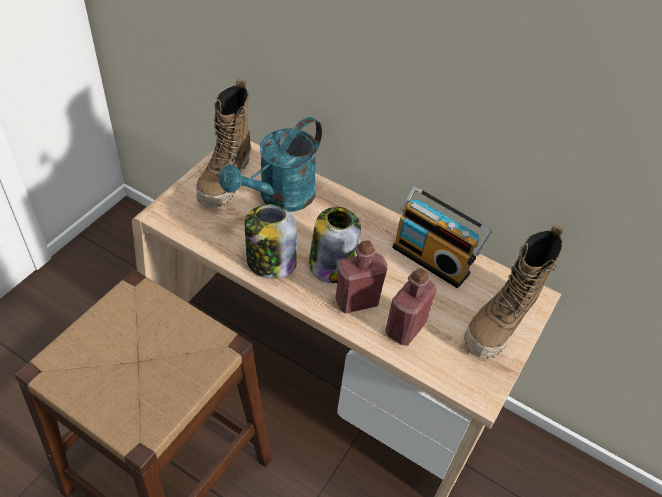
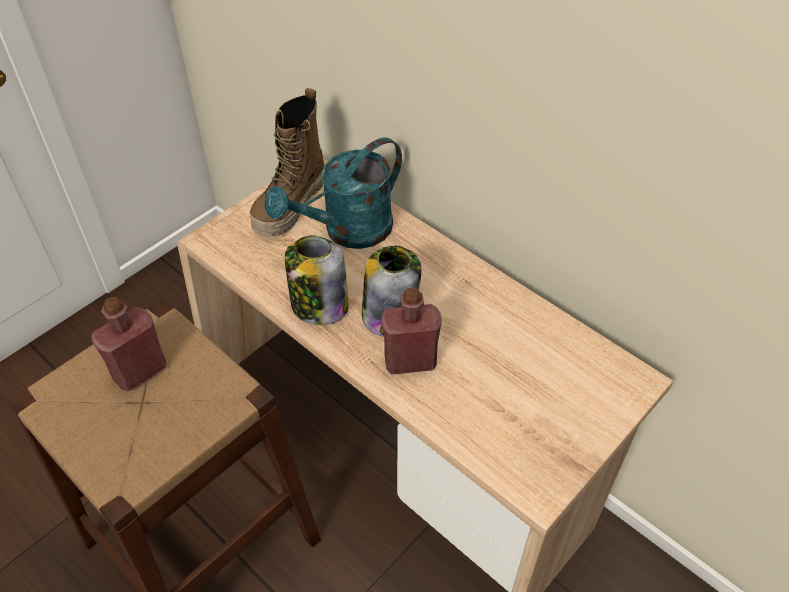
camera: 15 degrees right, 0 degrees up
red bottle [385,268,437,345] -> red bottle moved to [92,297,166,391]
radio [392,186,492,288] -> none
boot [464,225,564,359] -> none

